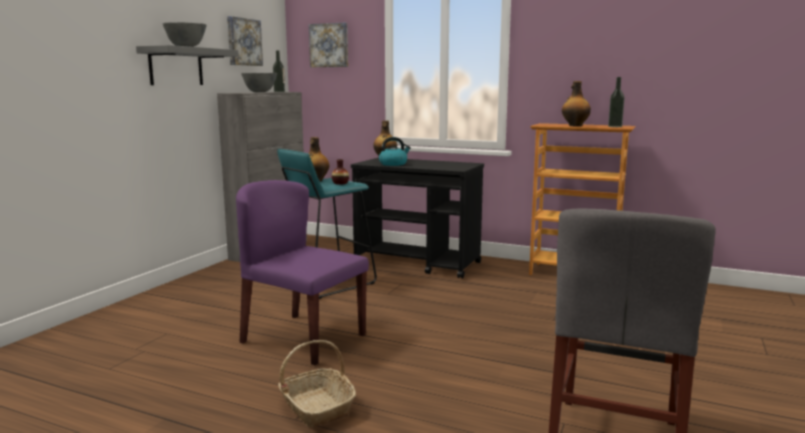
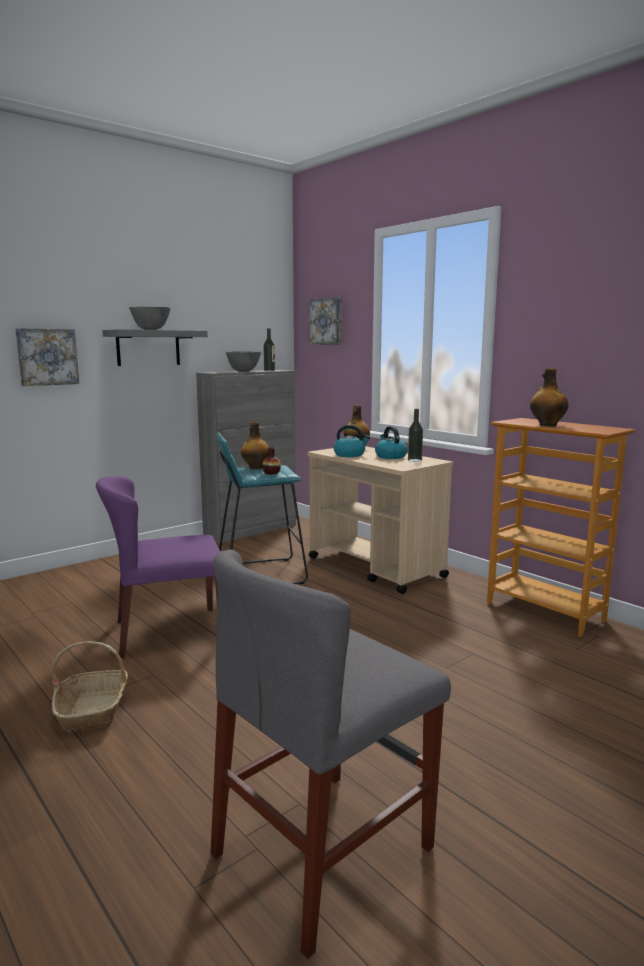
camera: 25 degrees right, 0 degrees up
picture [227,16,263,66] -> picture moved to [15,328,79,386]
purple chair [236,180,369,365] -> purple chair turned 75 degrees counterclockwise [96,476,221,659]
black cart [351,157,484,279] -> beige cart [308,446,453,594]
bottle [608,77,625,127] -> bottle moved to [408,409,423,462]
none -> kettle [375,426,407,459]

